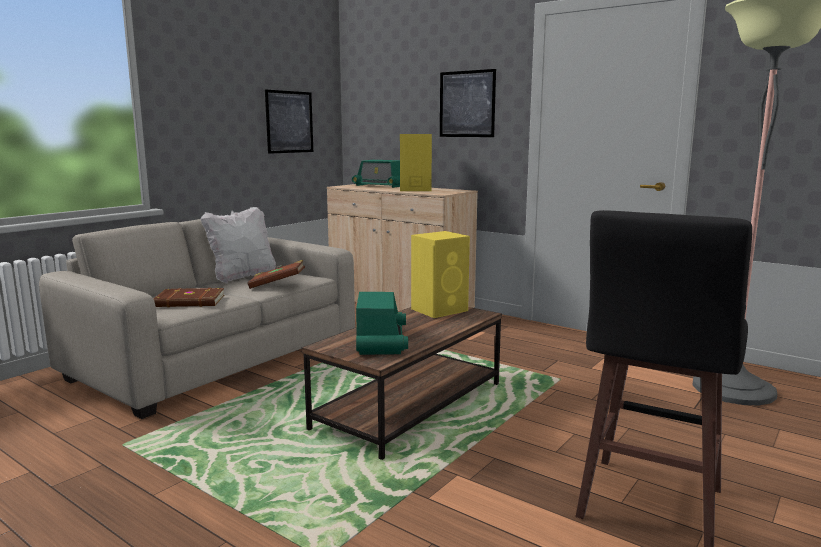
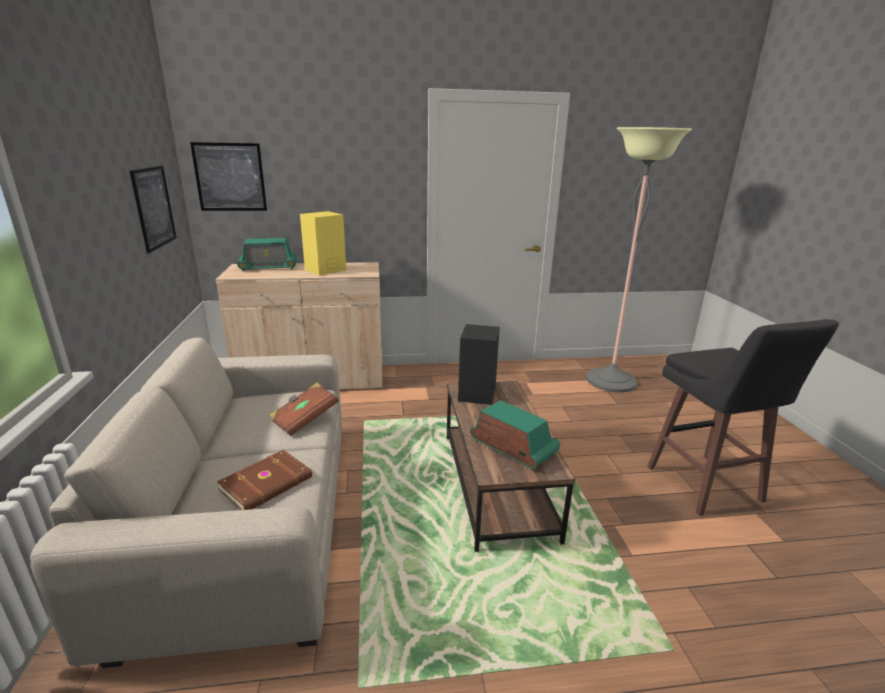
camera: 45 degrees left, 10 degrees up
white pillow [200,207,276,283] -> none
yellow speaker [411,231,470,318] -> black speaker [458,324,500,405]
picture [440,69,496,137] -> picture moved to [190,142,267,211]

